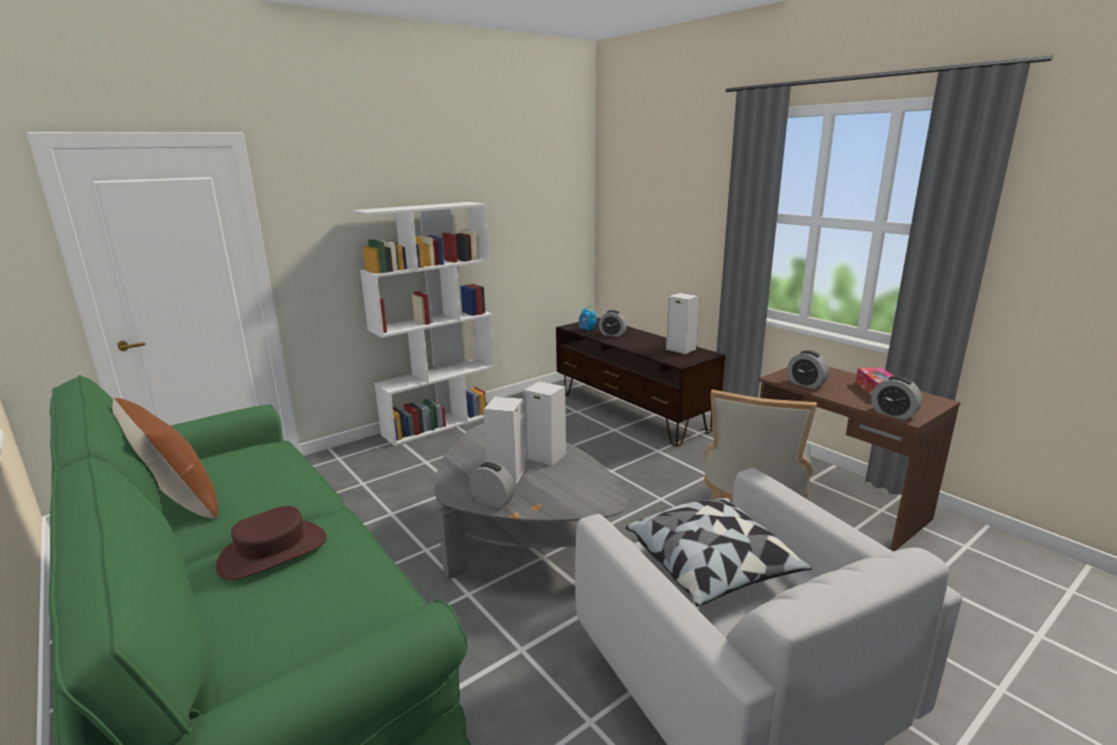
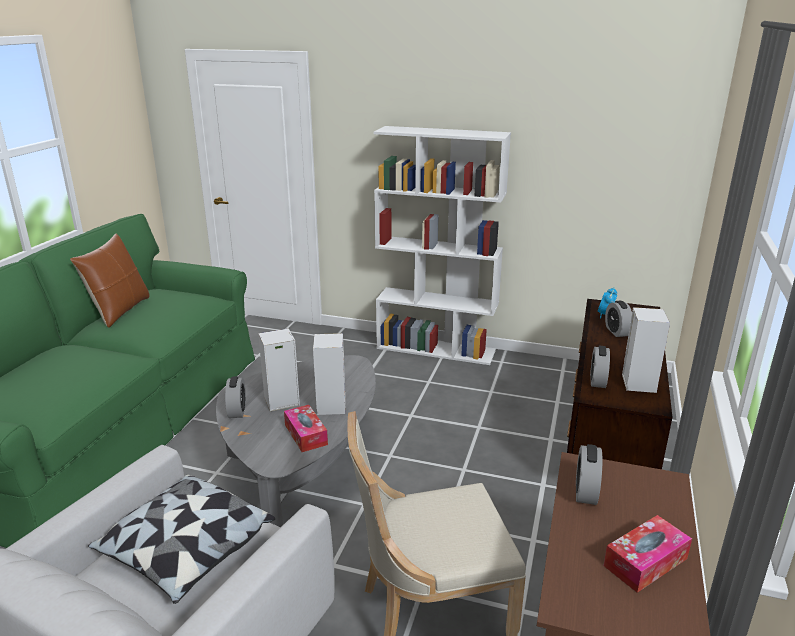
camera: 55 degrees right, 5 degrees up
brown hat [216,506,327,580] -> none
alarm clock [871,376,922,420] -> alarm clock moved to [590,346,610,388]
none -> tissue box [284,405,328,452]

